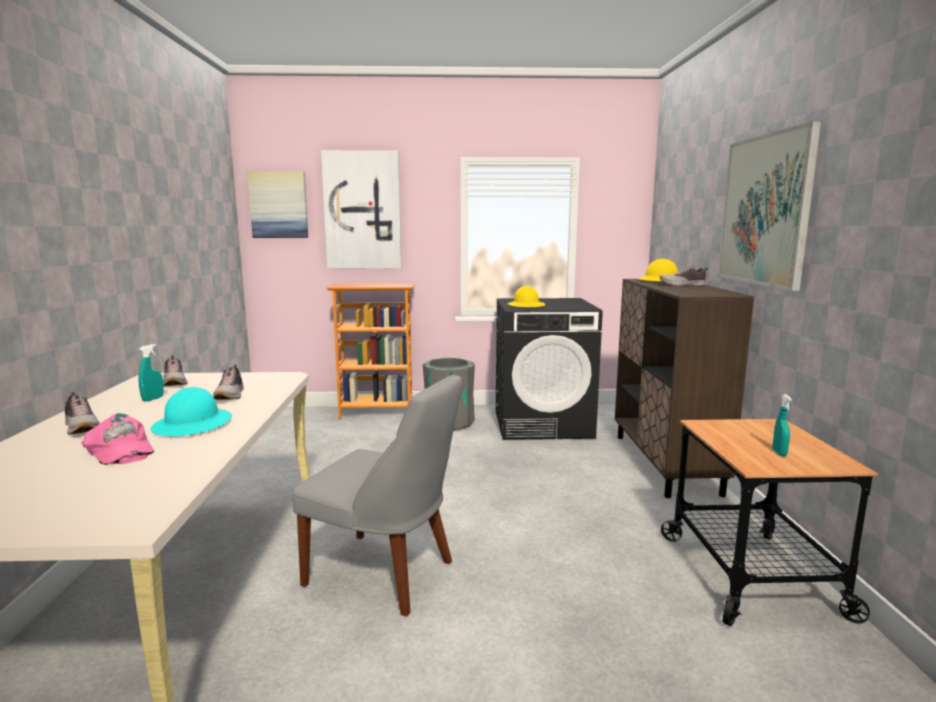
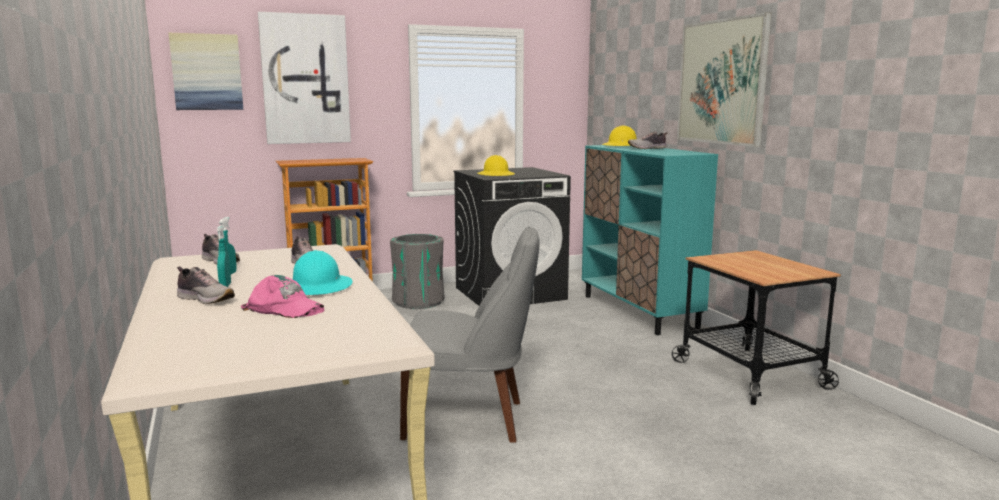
camera: 20 degrees left, 0 degrees up
brown cabinet [615,279,754,498] -> turquoise cabinet [582,145,718,335]
turquoise spray bottle [773,394,792,456] -> turquoise spray bottle moved to [217,226,231,287]

